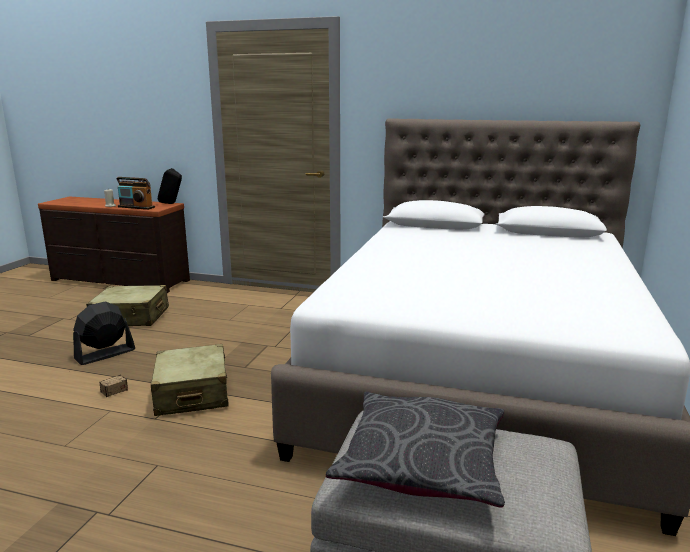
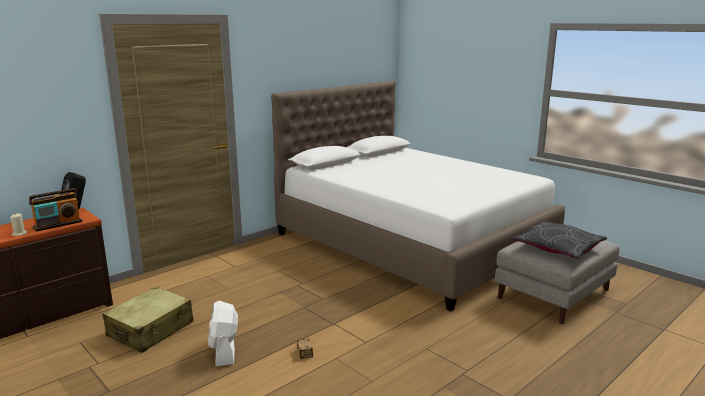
camera: 60 degrees left, 0 degrees up
black fan [73,301,135,365] -> white fan [208,301,238,366]
beige suitcase [151,344,229,416] -> none

